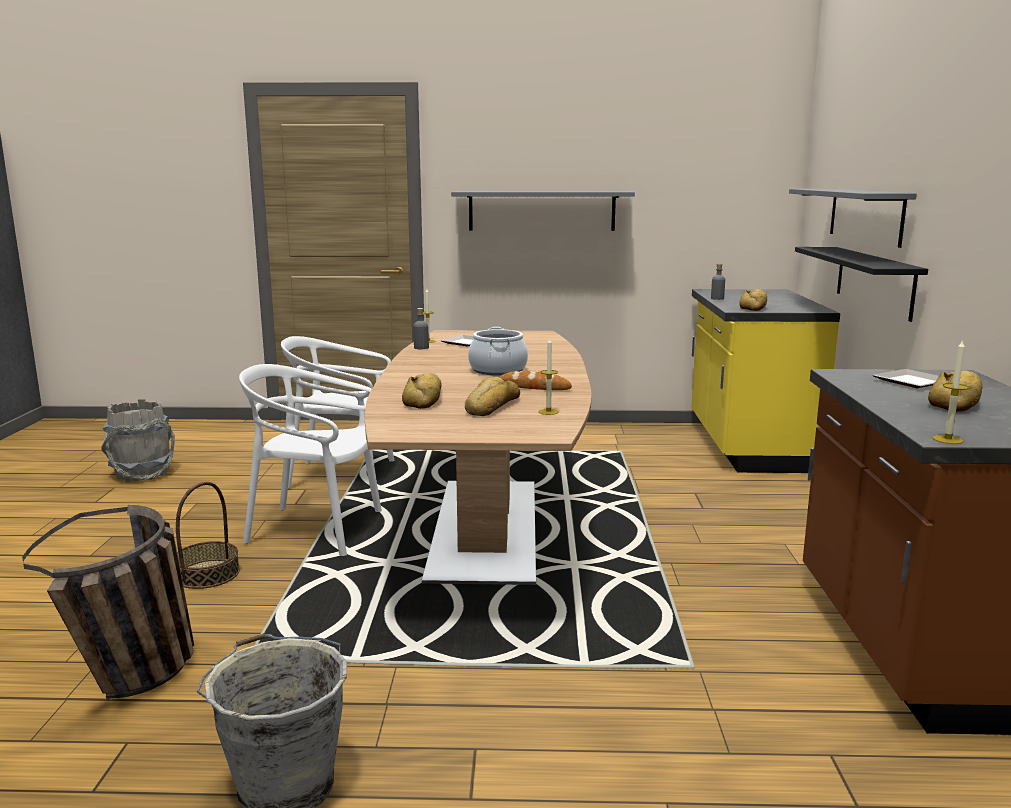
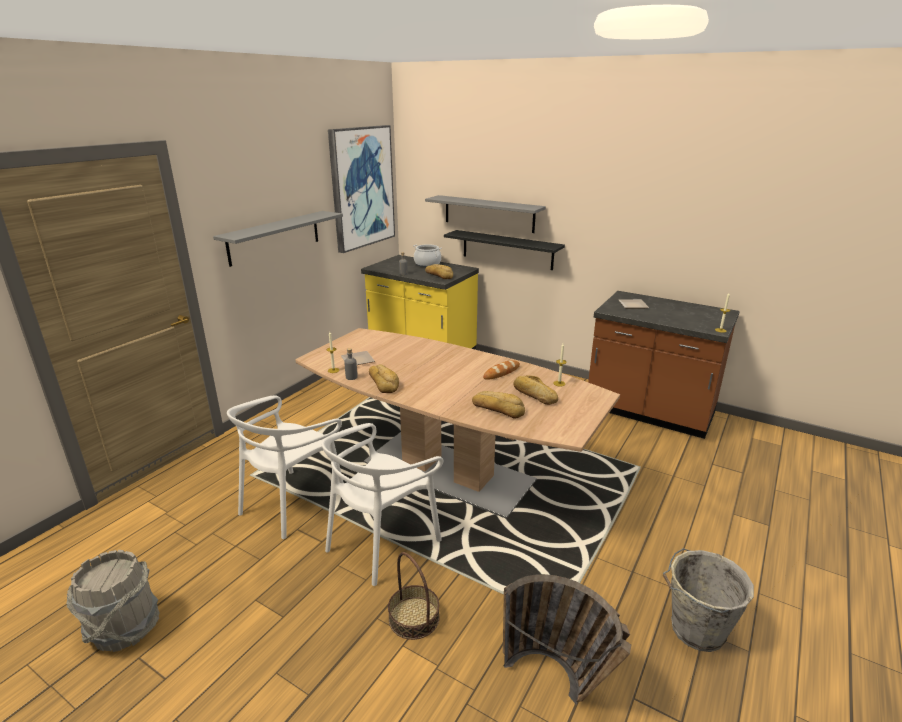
camera: 60 degrees left, 10 degrees up
cooking pot [468,327,528,376] -> cooking pot moved to [414,244,442,267]
bread [928,371,983,412] -> bread moved to [369,365,399,393]
none -> picture [328,125,395,253]

